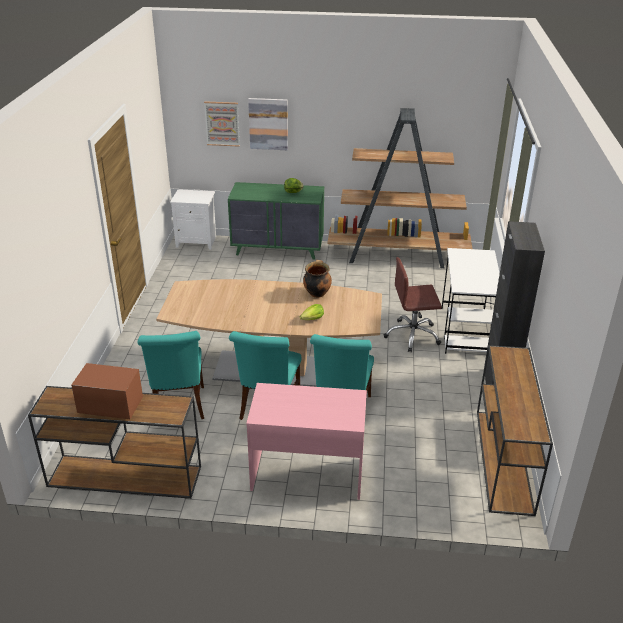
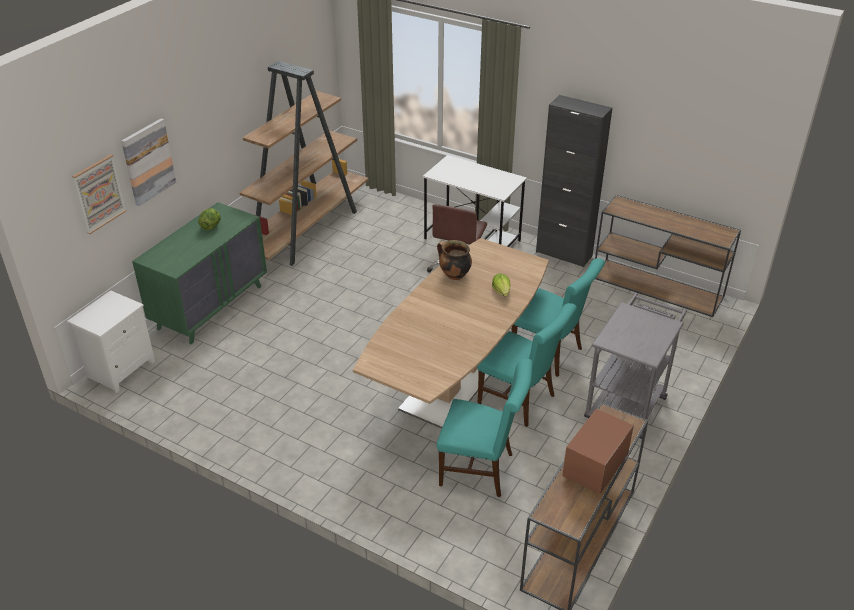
camera: 65 degrees left, 5 degrees up
pink desk [246,383,367,500] -> grey cart [584,293,687,439]

